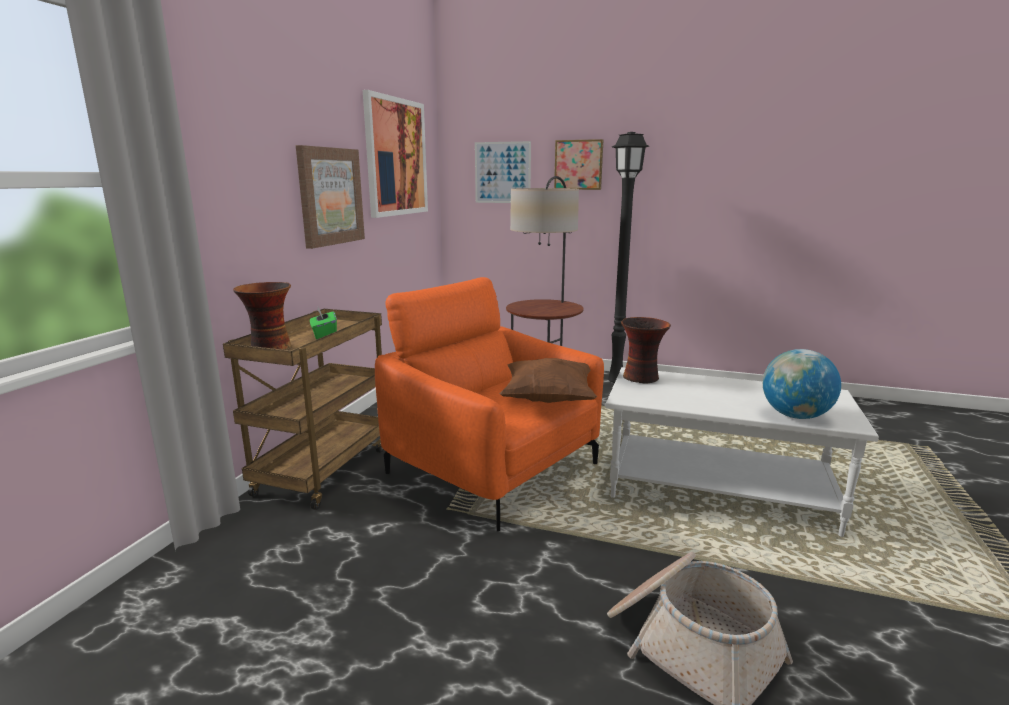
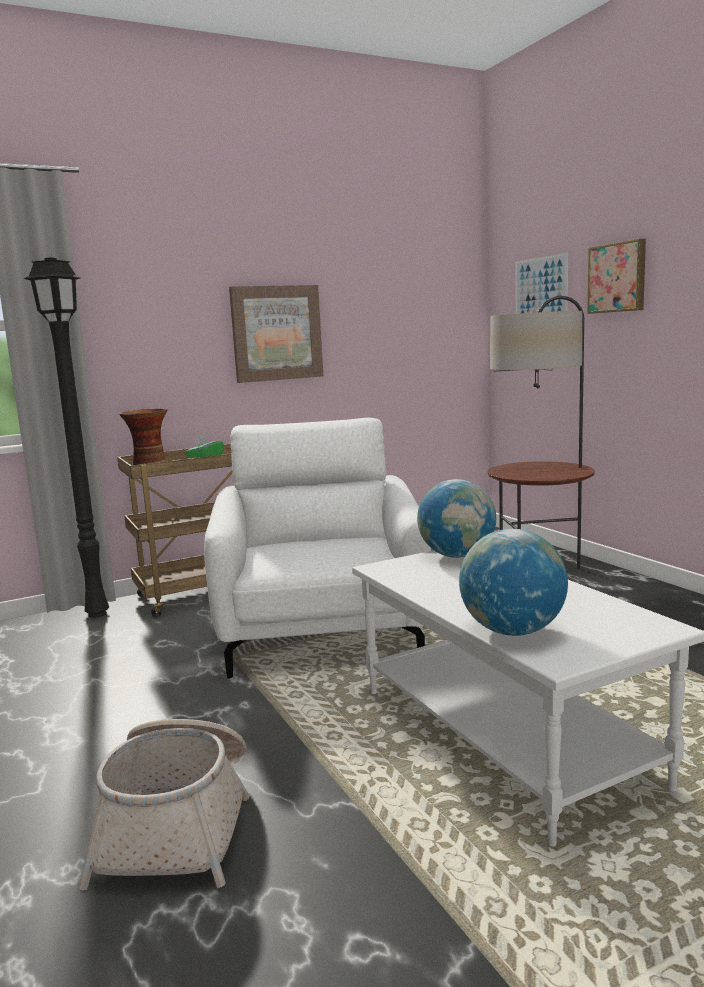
camera: 45 degrees right, 5 degrees down
picture [363,90,428,218] -> none
orange armchair [375,277,604,531] -> white armchair [204,418,431,679]
brown pillow [500,358,597,403] -> none
black floor lamp [608,132,649,385] -> black floor lamp moved to [24,257,109,618]
vase [621,317,671,383] -> globe [417,479,496,558]

